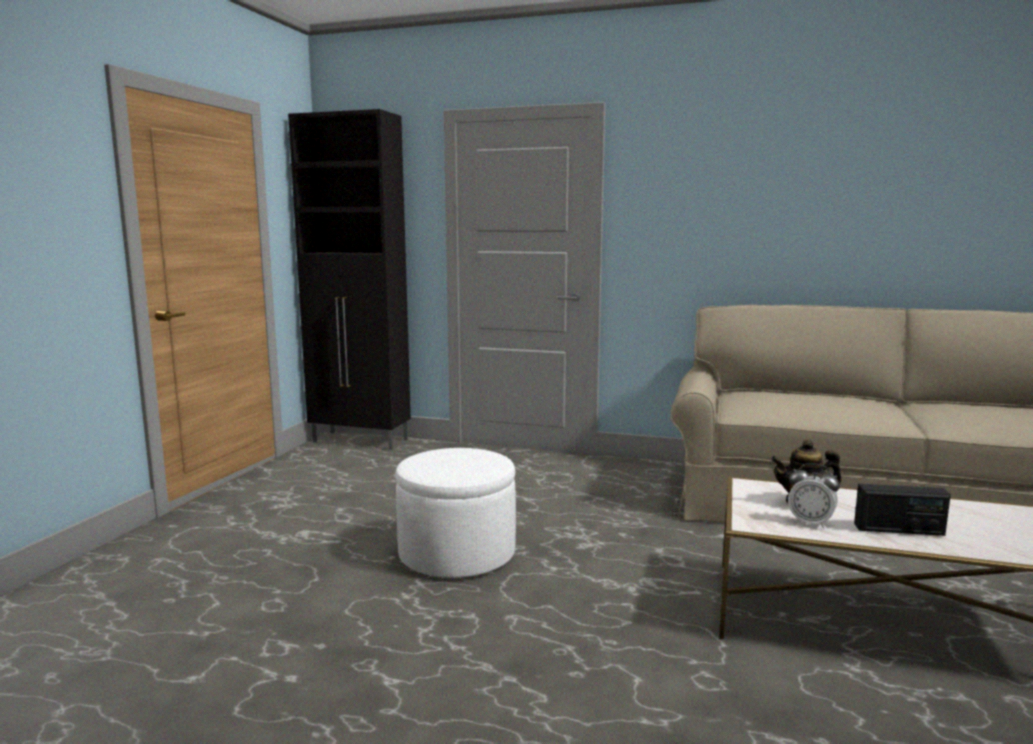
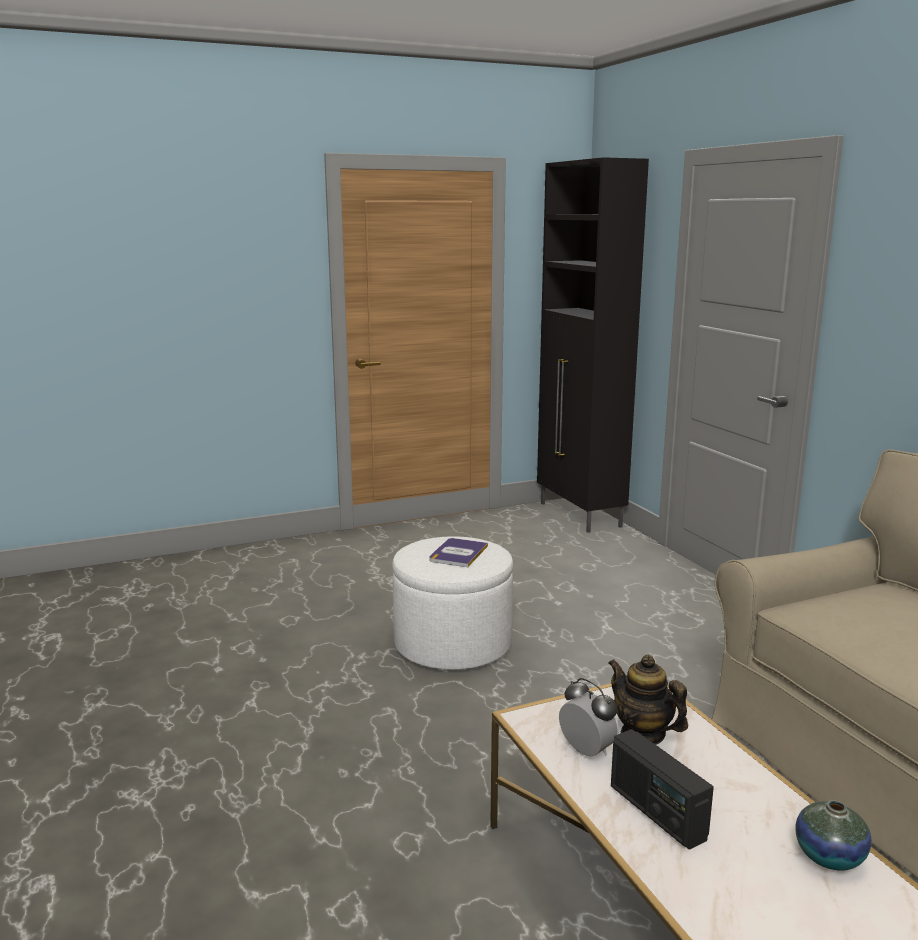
camera: 50 degrees right, 5 degrees up
alarm clock [788,463,840,529] -> alarm clock turned 150 degrees clockwise [559,678,619,756]
none -> book [429,538,488,567]
none -> vase [796,800,872,871]

